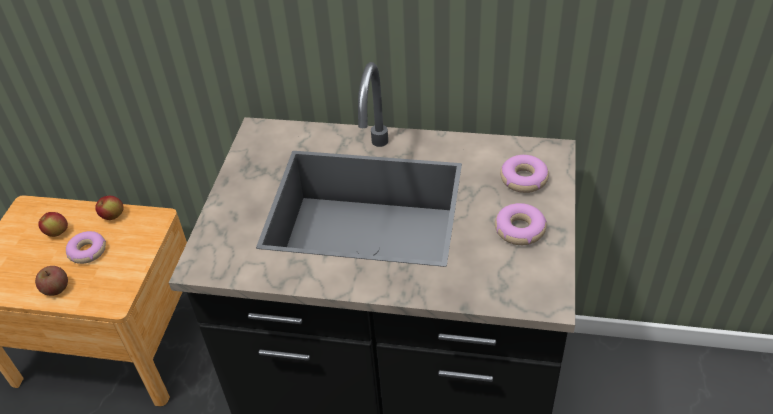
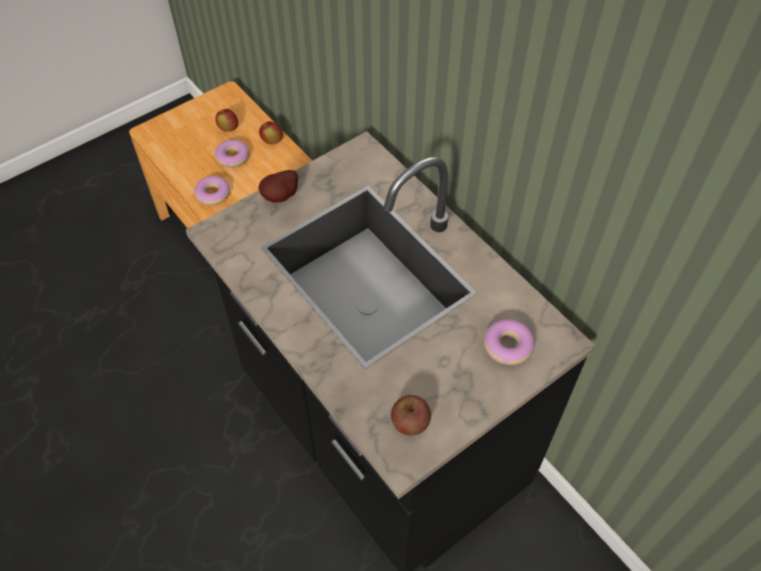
camera: 40 degrees right, 10 degrees up
apple [35,266,68,296] -> apple moved to [391,395,431,436]
donut [495,203,547,245] -> donut moved to [194,176,230,206]
none -> potato [258,170,298,203]

